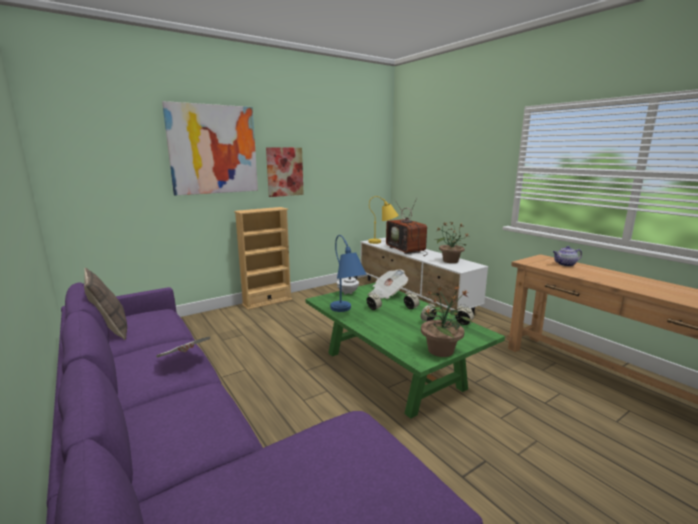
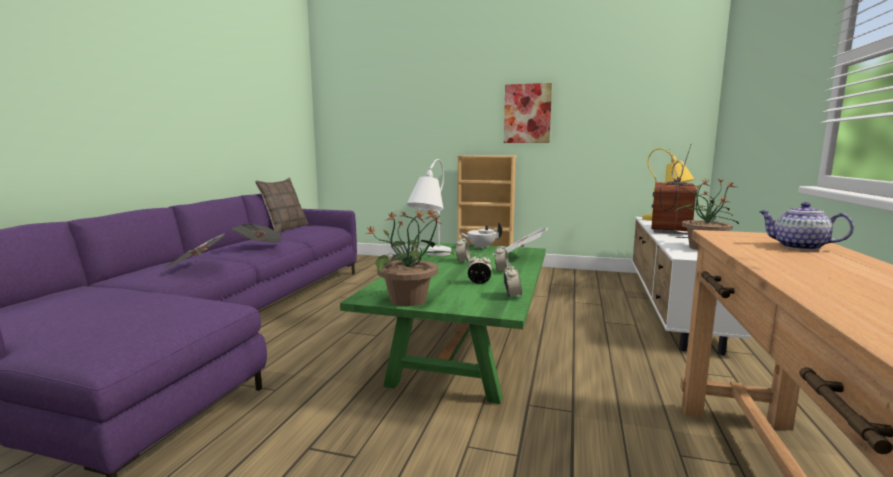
camera: 50 degrees right, 5 degrees down
picture [162,101,258,195] -> none
blue table lamp [330,235,366,312] -> white table lamp [407,159,451,256]
none -> newspaper [163,234,225,269]

